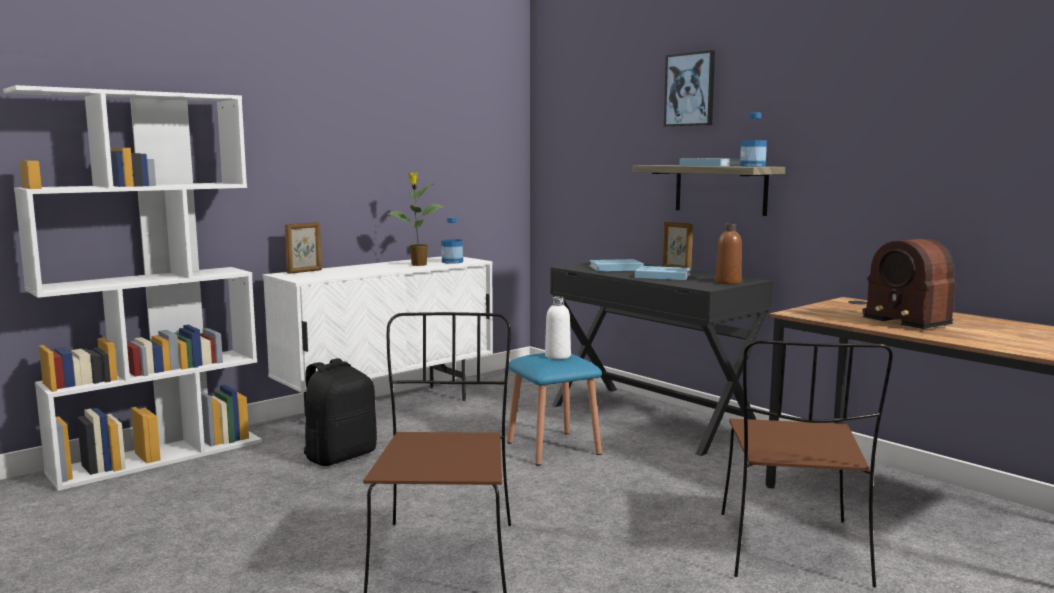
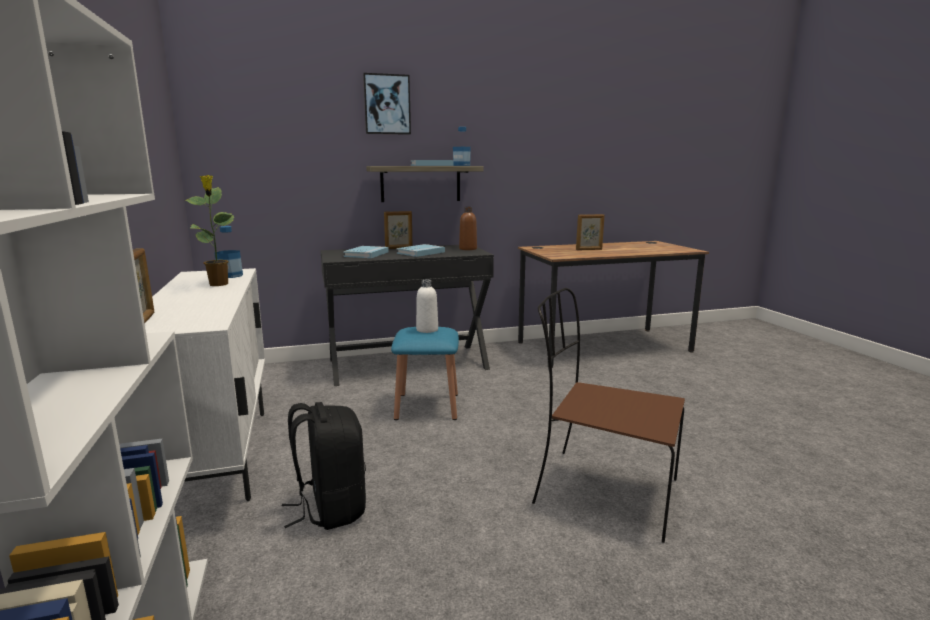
camera: 65 degrees left, 5 degrees up
brown chair [721,340,893,587] -> none
radio [862,238,956,329] -> picture frame [576,214,605,250]

